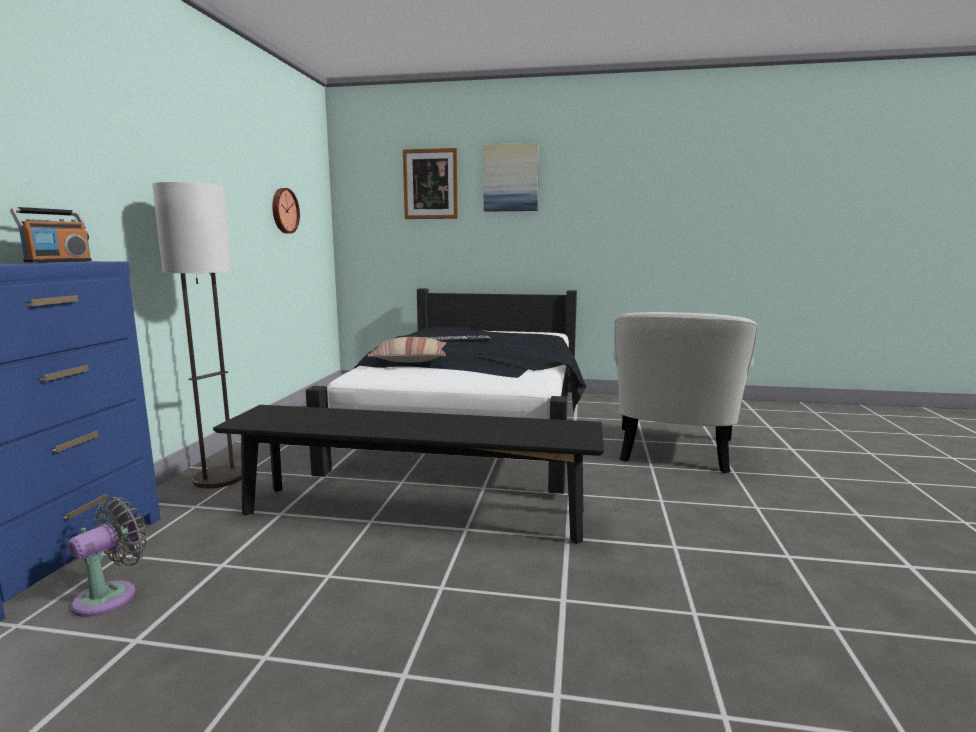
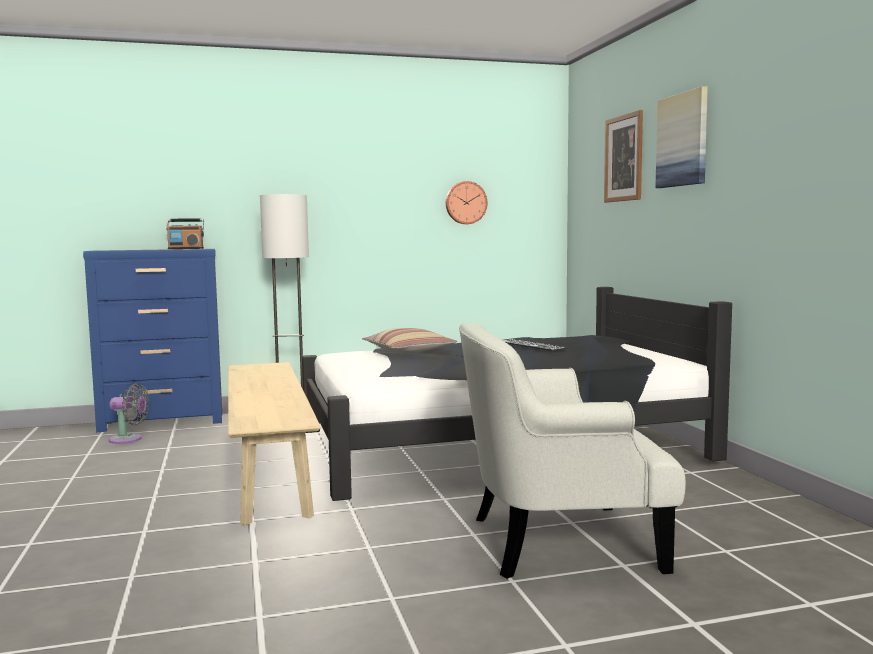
camera: 65 degrees right, 5 degrees down
black bench [213,405,604,544] -> beige bench [228,362,320,526]

